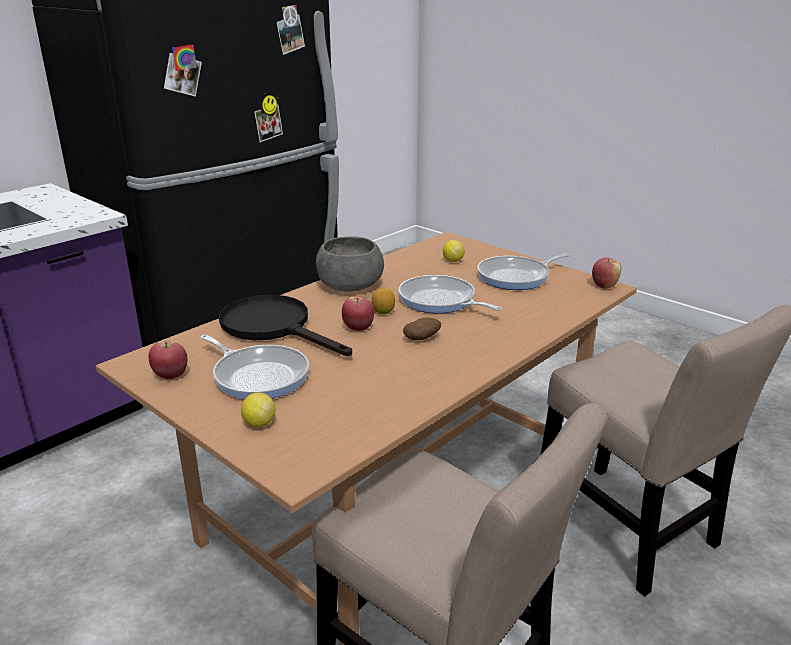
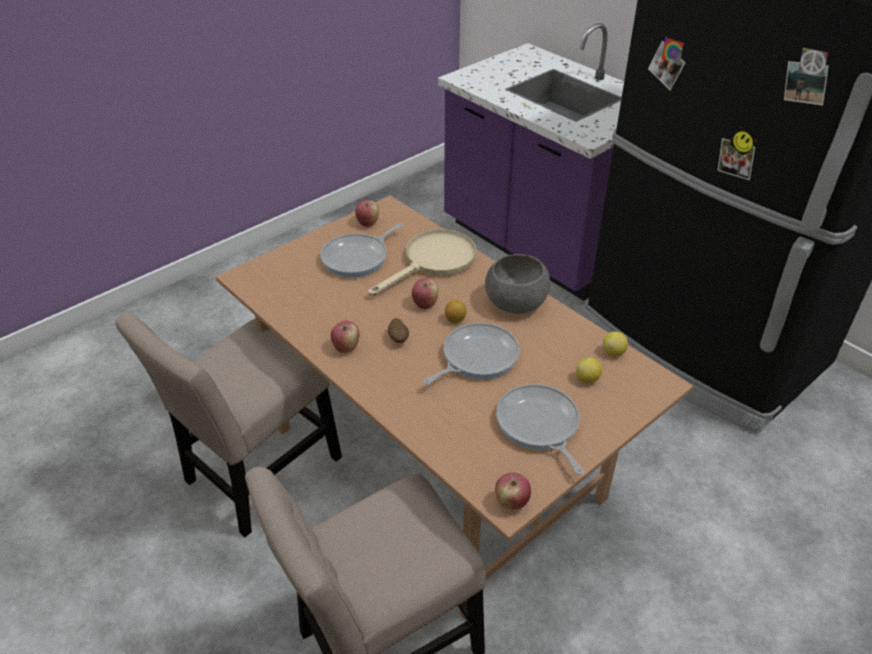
camera: 95 degrees right, 15 degrees up
black frying pan [219,295,352,356] -> beige frying pan [368,229,476,296]
lemon [241,393,276,427] -> lemon moved to [603,332,628,356]
none -> apple [331,321,359,353]

